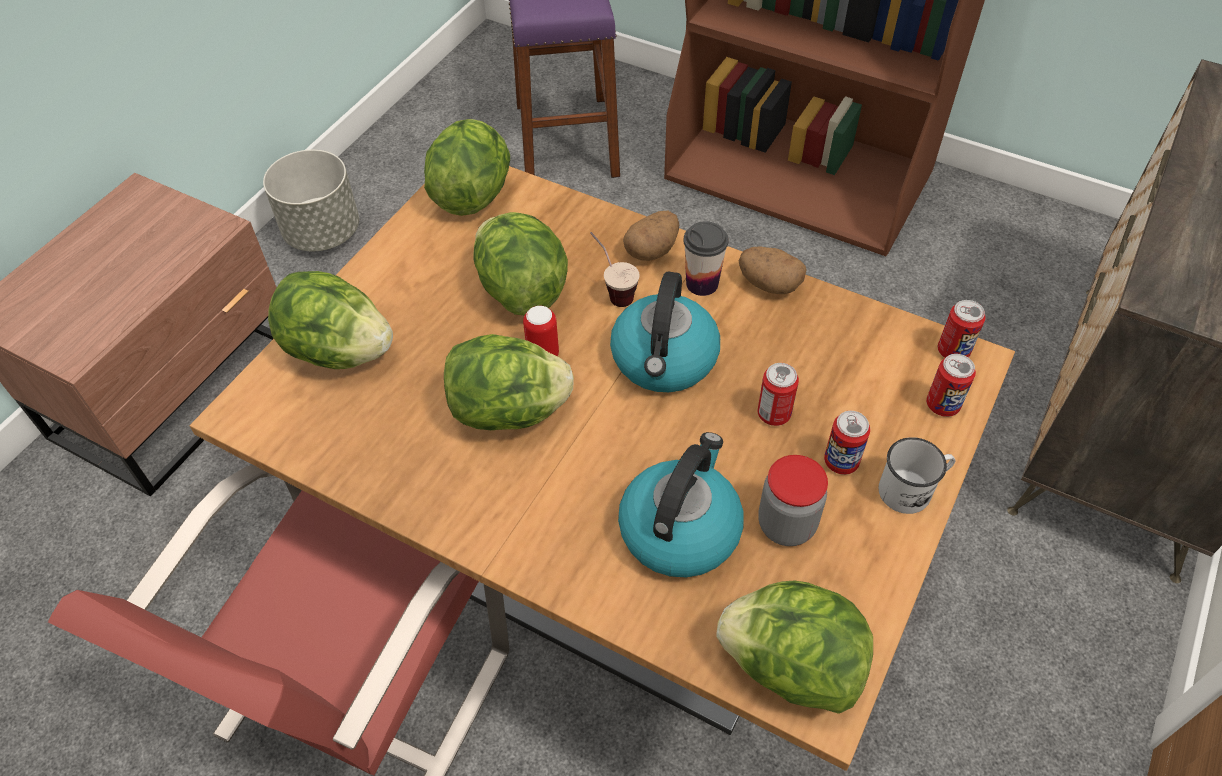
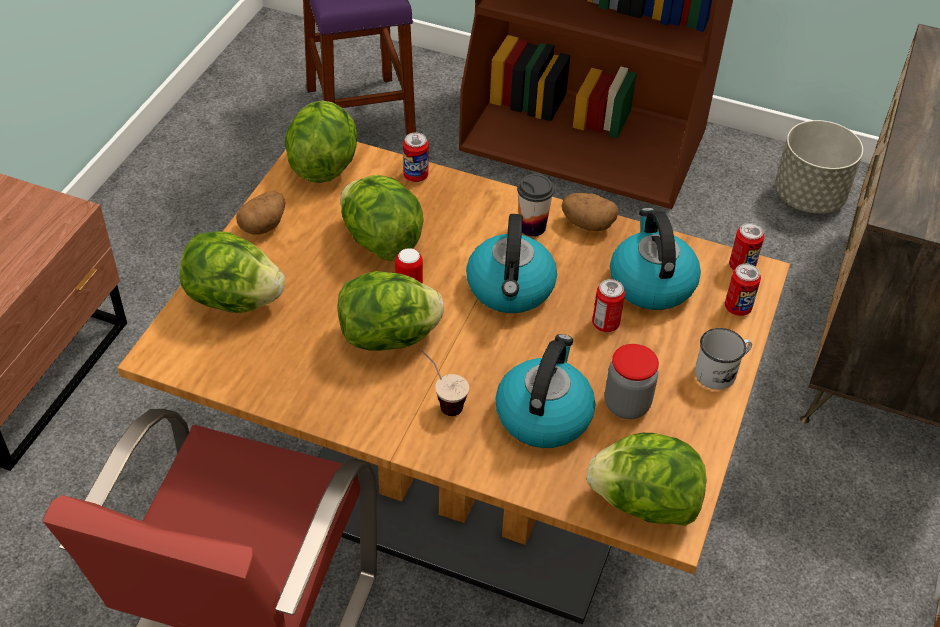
camera: 10 degrees left, 5 degrees down
grey planter [263,150,359,251] -> grey planter moved to [775,120,863,214]
cup [590,232,640,307] -> cup moved to [419,348,469,416]
potato [623,211,679,261] -> potato moved to [236,191,286,234]
can [824,411,870,475] -> can moved to [403,133,428,182]
none -> kettle [610,208,701,310]

